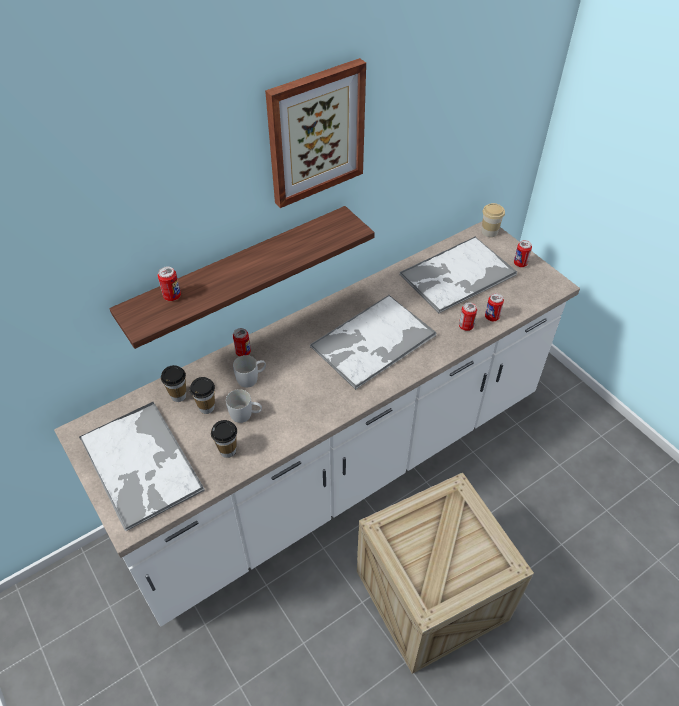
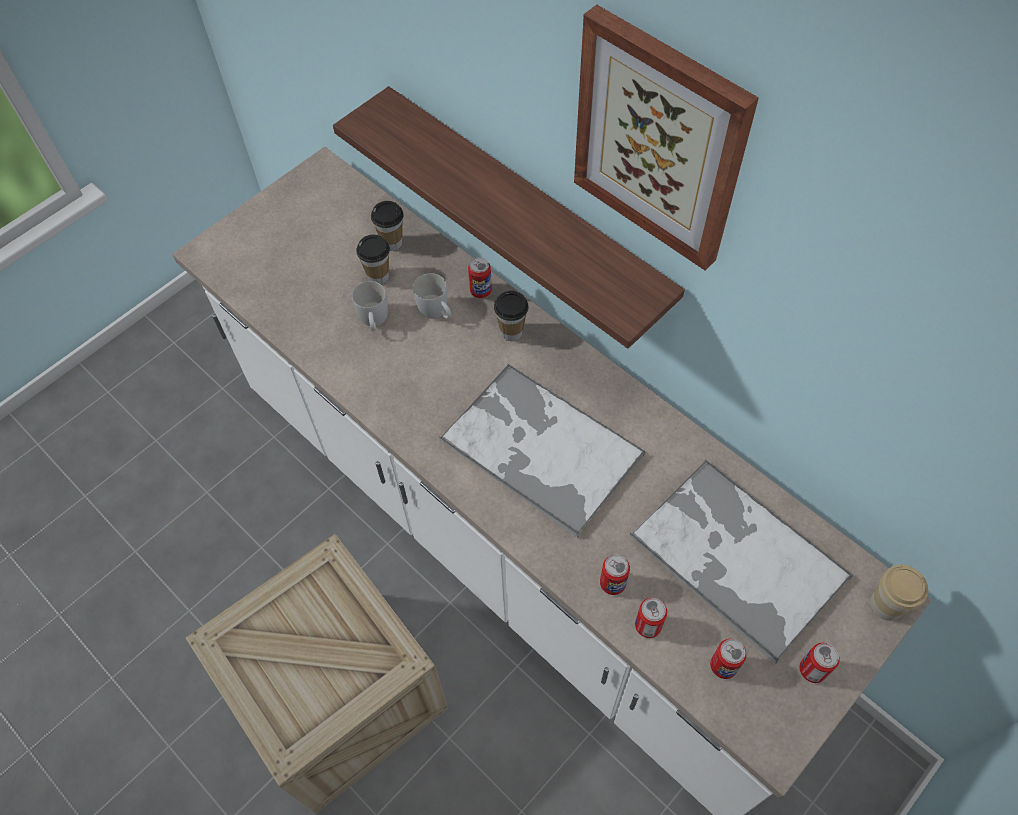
camera: 80 degrees right, 10 degrees up
tray [79,402,205,531] -> none
can [158,267,181,301] -> can moved to [710,639,747,679]
cup [211,420,237,458] -> cup moved to [494,291,529,341]

